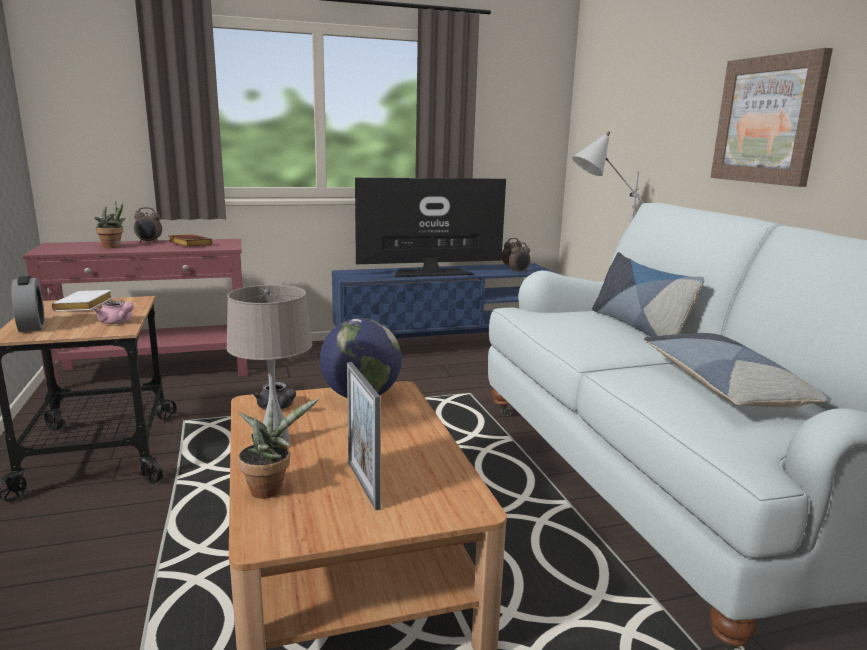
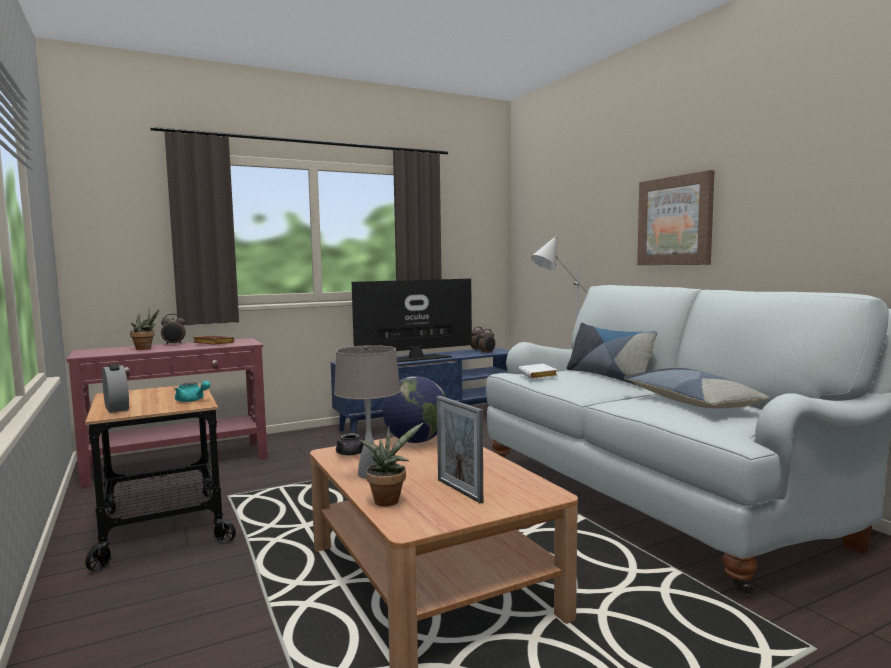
camera: 10 degrees left, 10 degrees down
white book [52,290,113,311] -> white book moved to [518,364,558,379]
pink teapot [93,301,134,324] -> turquoise teapot [175,381,210,402]

